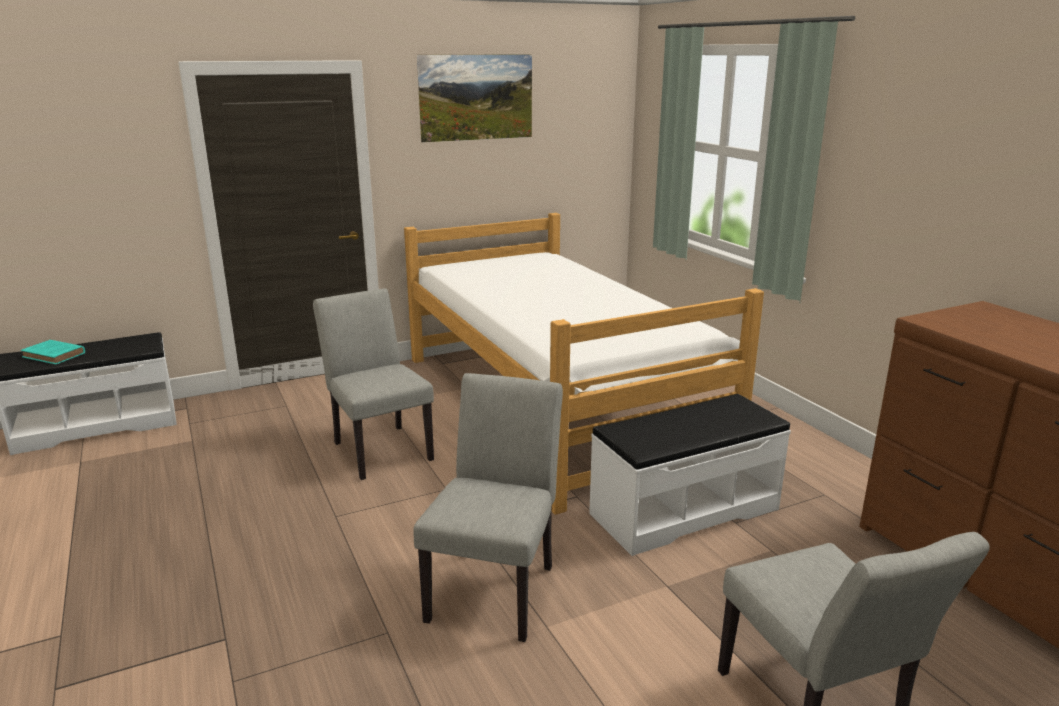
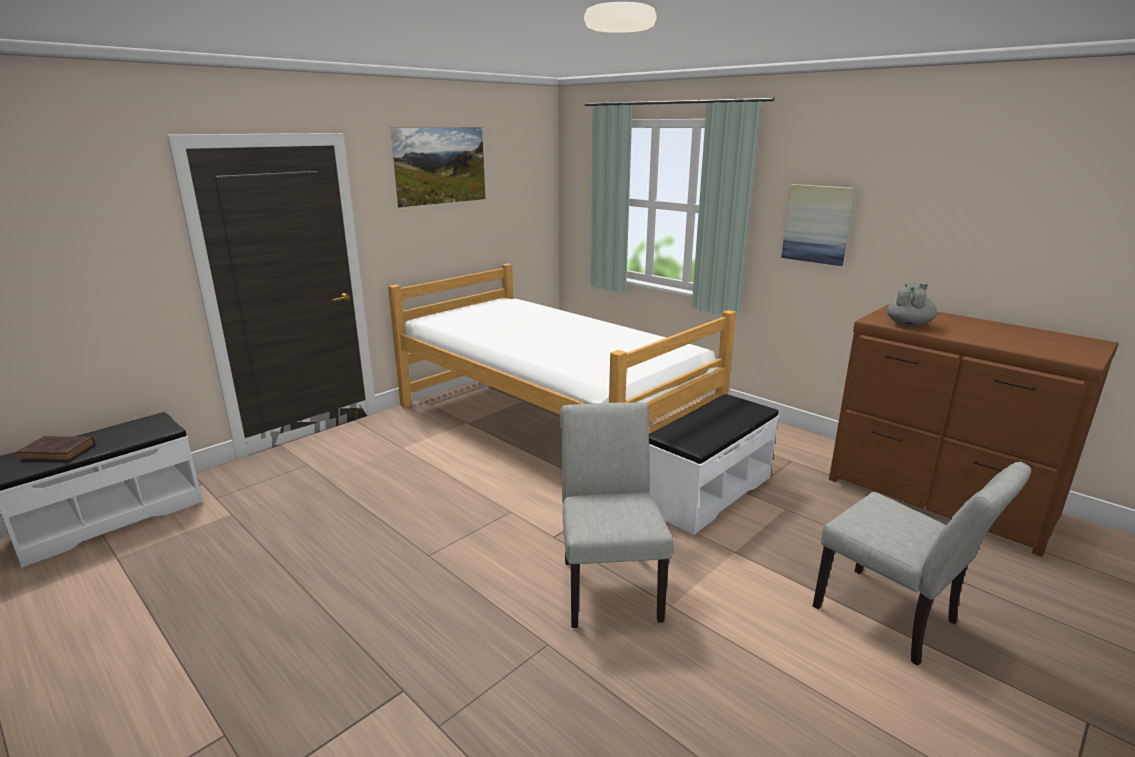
camera: 20 degrees left, 0 degrees up
turquoise book [21,340,85,364] -> brown book [16,436,95,461]
grey chair [313,288,434,480] -> none
none -> picture [781,184,855,266]
none -> grey teapot [887,283,937,327]

